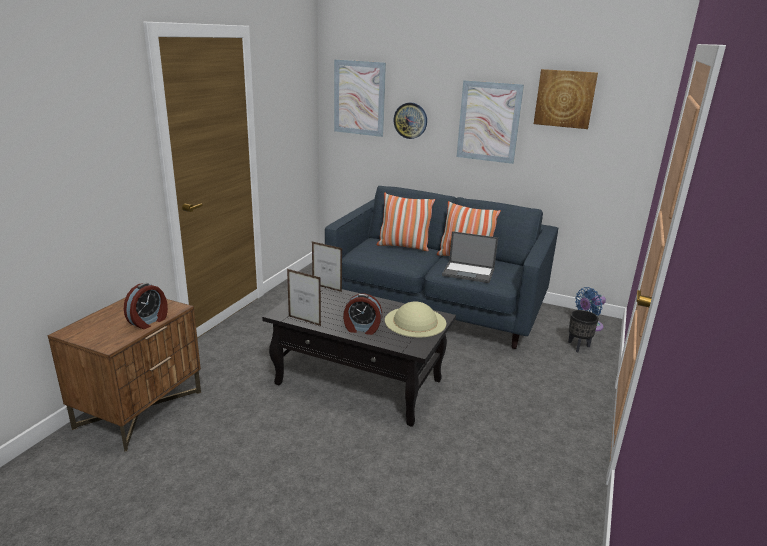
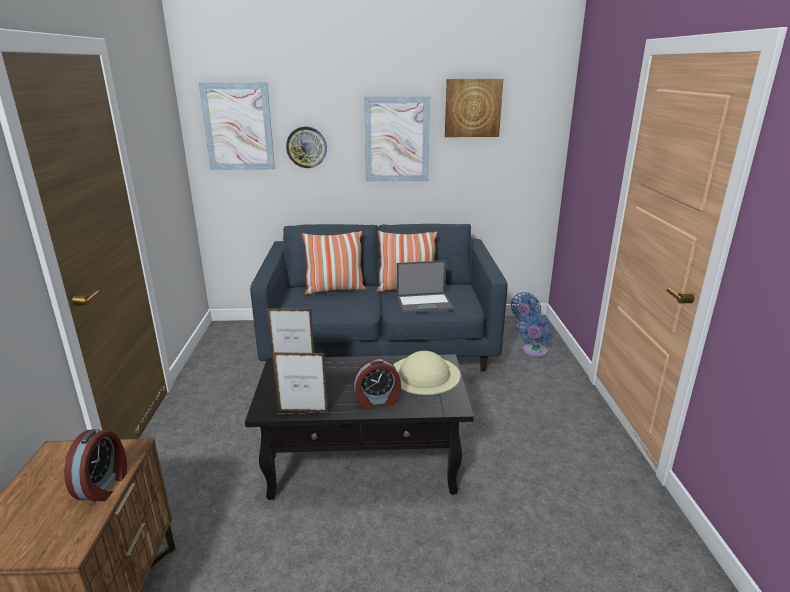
camera: 25 degrees left, 0 degrees up
black planter [568,310,599,353] -> blue fan [518,313,553,357]

